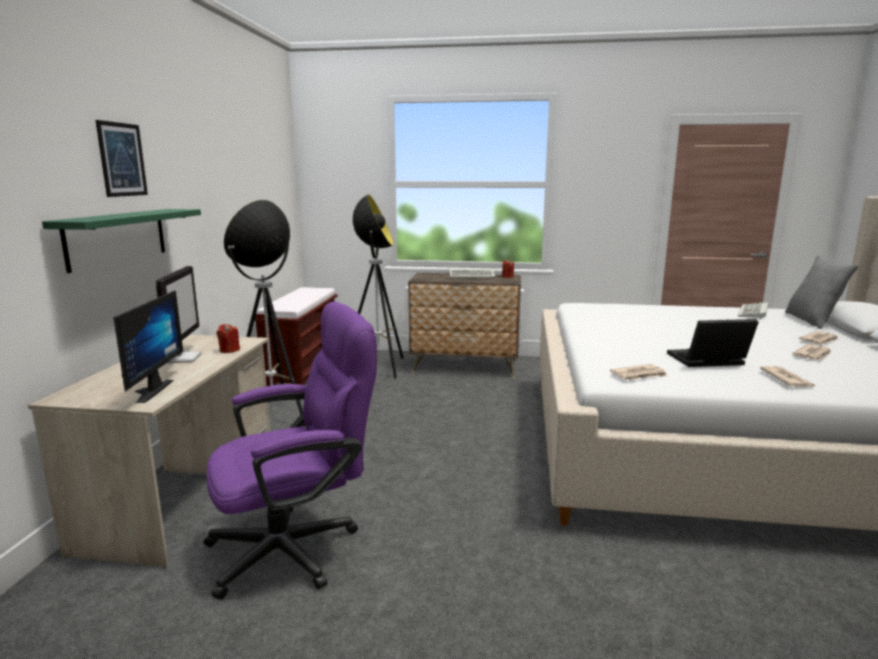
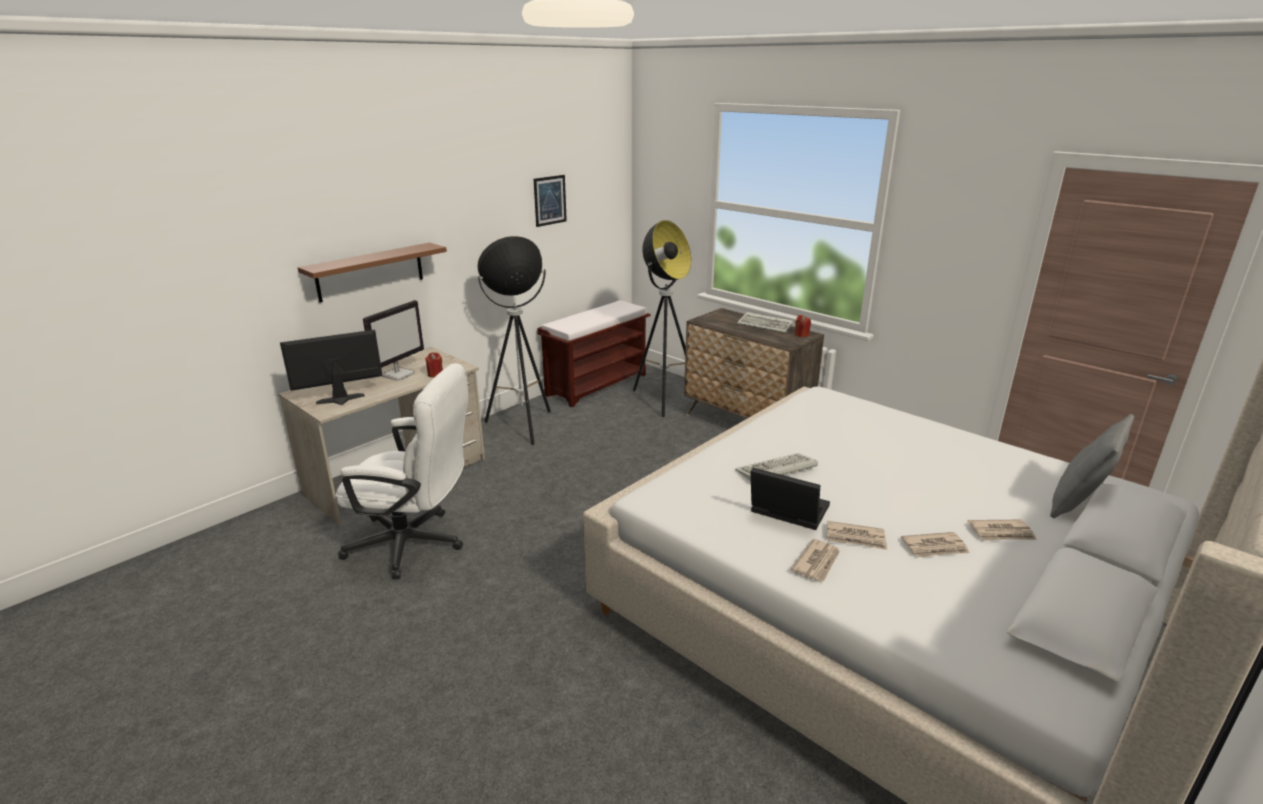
camera: 35 degrees right, 10 degrees up
green shelf [42,209,201,273] -> brown shelf [298,243,447,302]
picture [96,120,148,197] -> picture moved to [534,175,567,227]
monitor [113,290,183,403] -> monitor turned 150 degrees counterclockwise [280,330,383,405]
purple office chair [204,301,377,600] -> white office chair [336,363,468,579]
newspaper [610,364,668,381] -> newspaper moved to [827,521,887,550]
keyboard [738,302,768,319] -> keyboard moved to [735,453,818,481]

